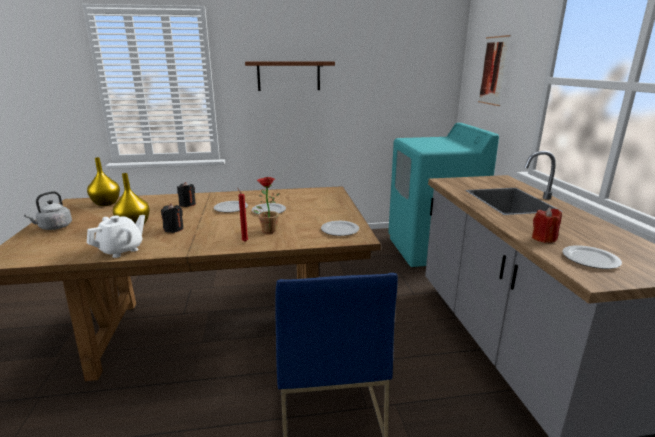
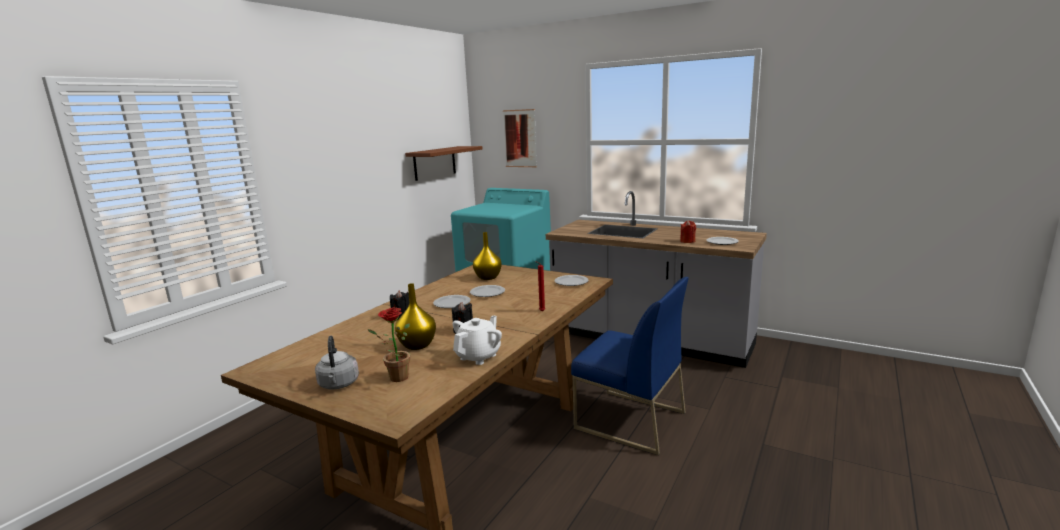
camera: 50 degrees left, 5 degrees down
yellow vase [87,157,120,206] -> yellow vase moved to [473,232,502,280]
white teapot [87,215,145,258] -> white teapot turned 45 degrees clockwise [453,315,502,365]
brown shelf [245,61,335,91] -> brown shelf moved to [405,146,482,181]
potted plant [253,177,280,234] -> potted plant moved to [368,307,410,382]

